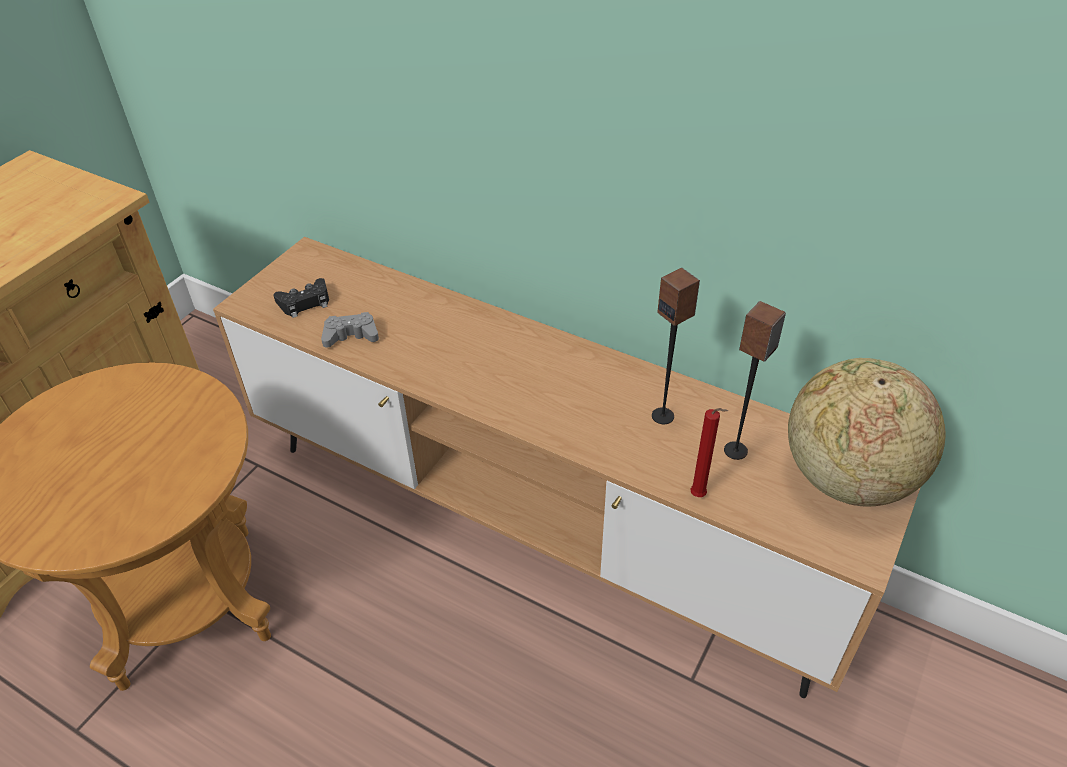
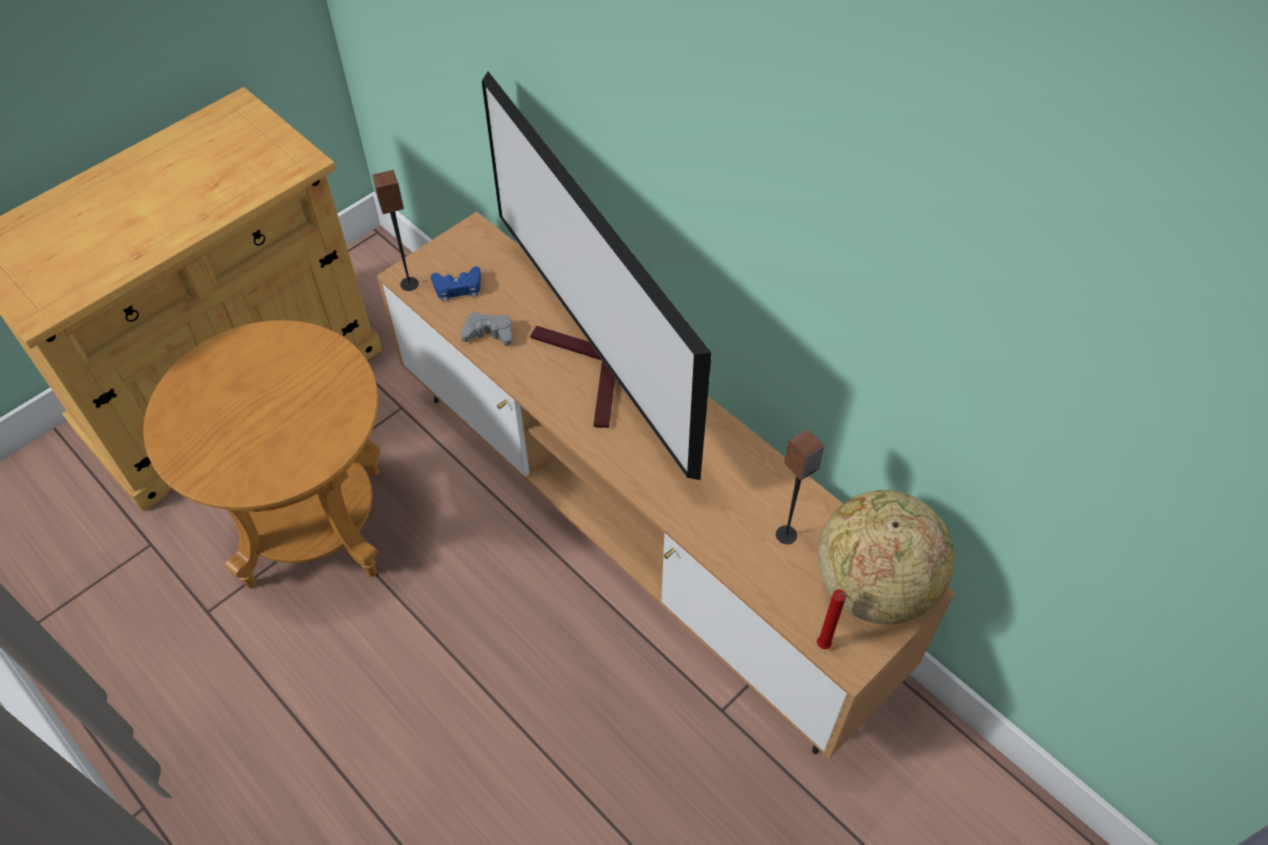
camera: 15 degrees right, 10 degrees up
black game controller [273,278,329,318] -> blue game controller [431,266,481,302]
speaker [652,268,700,424] -> speaker moved to [372,170,419,291]
red candle [690,408,728,497] -> red candle moved to [817,589,851,649]
none -> television [482,72,712,480]

